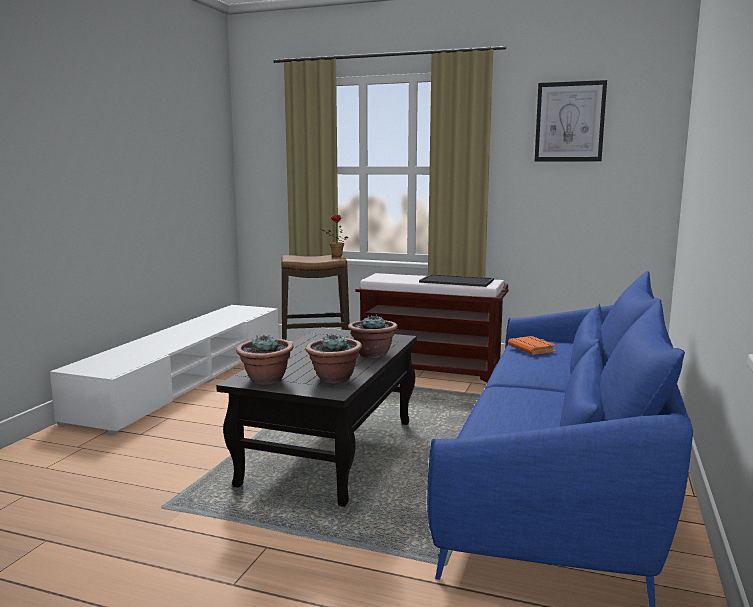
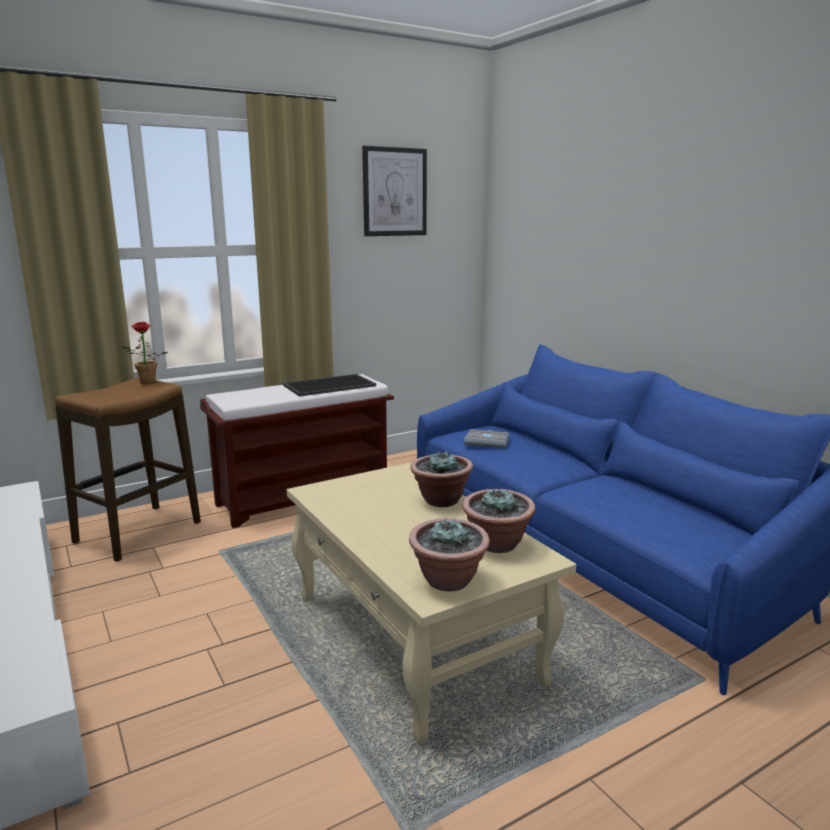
camera: 50 degrees left, 5 degrees up
black coffee table [216,328,417,507] -> beige coffee table [287,463,576,745]
orange book [508,336,556,355] -> grey book [464,429,509,449]

